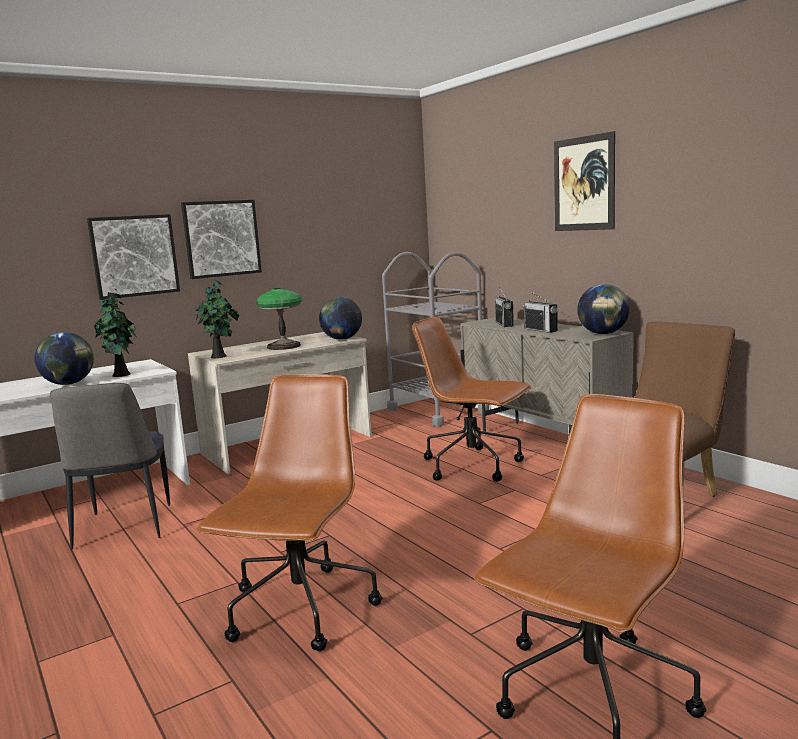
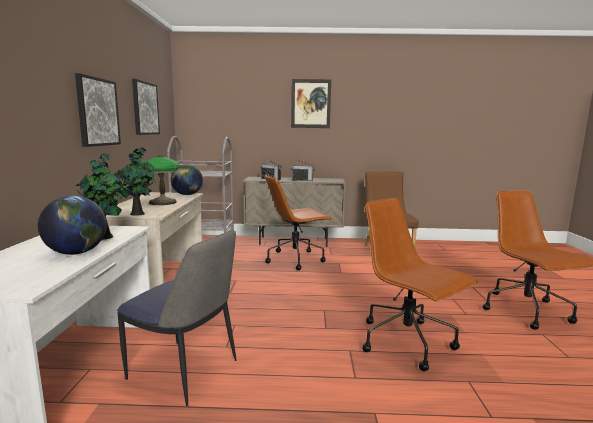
camera: 55 degrees left, 0 degrees up
picture [87,214,180,300] -> picture moved to [132,79,160,135]
globe [577,284,630,334] -> none

